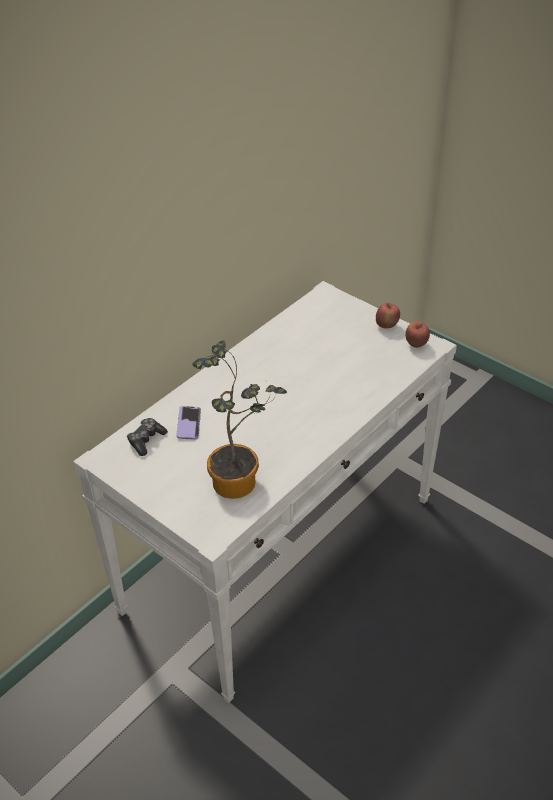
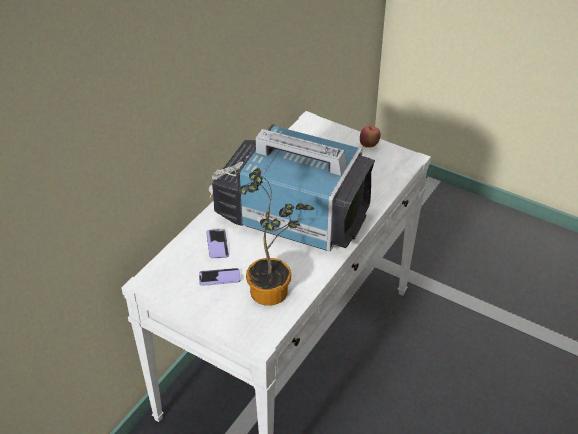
camera: 10 degrees left, 0 degrees up
game controller [127,418,168,456] -> none
apple [405,321,430,348] -> none
none -> phone [199,268,241,286]
none -> television [209,124,375,251]

